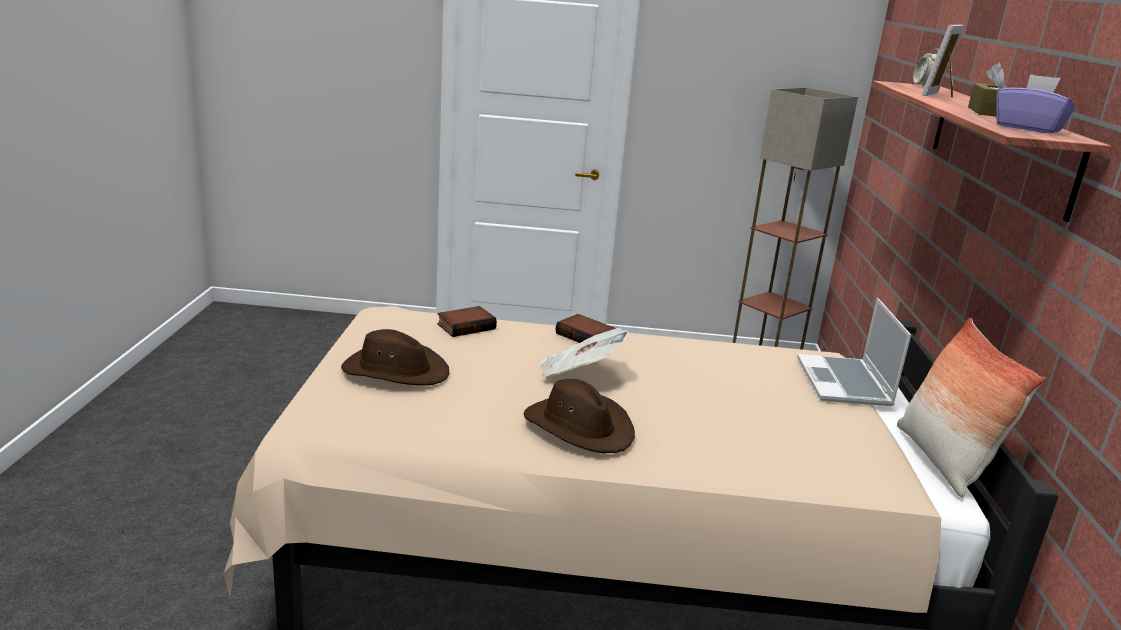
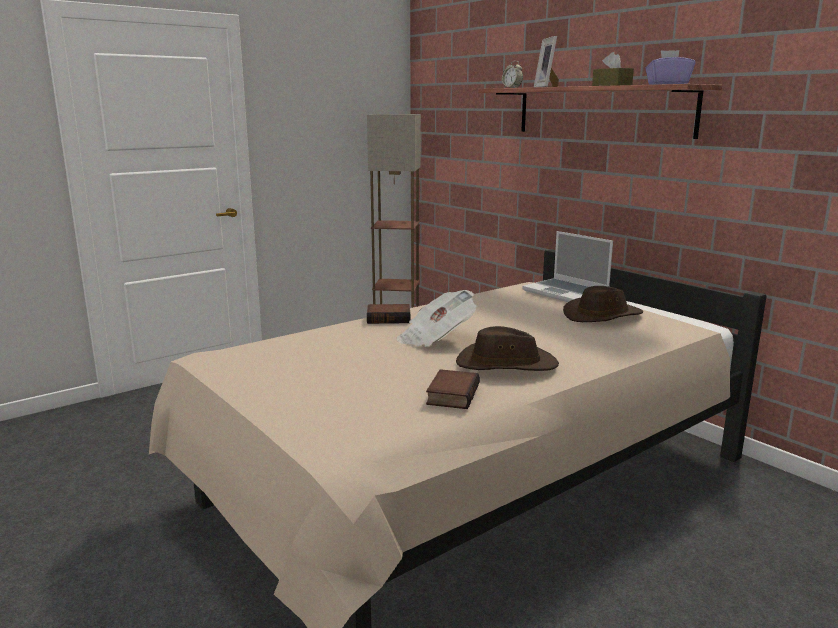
camera: 40 degrees left, 5 degrees down
brown hat [341,329,449,386] -> brown hat moved to [563,286,643,322]
book [437,306,497,337] -> book moved to [426,369,480,409]
pillow [897,318,1046,497] -> none

